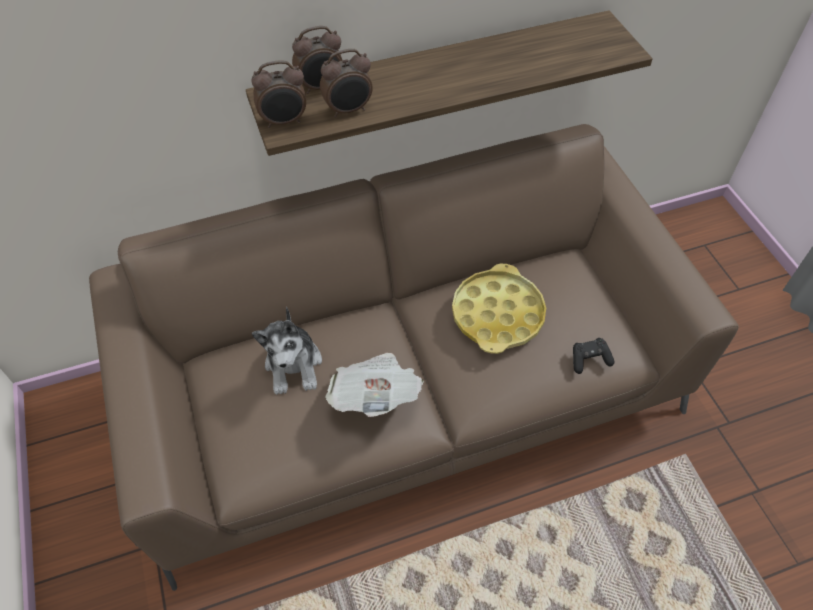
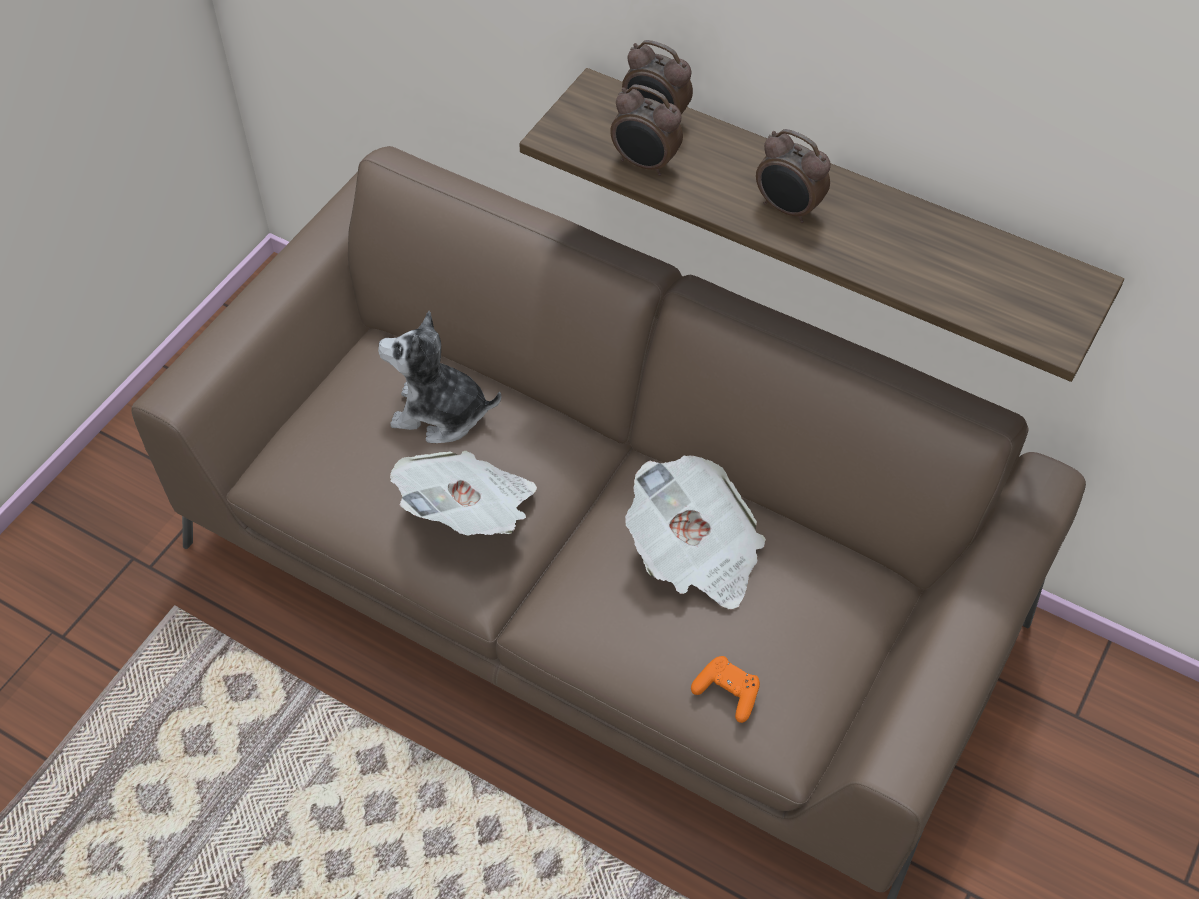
camera: 50 degrees right, 0 degrees up
alarm clock [252,60,306,128] -> alarm clock moved to [756,129,831,223]
plush toy [252,307,322,395] -> plush toy turned 60 degrees clockwise [378,311,501,443]
yellow tray [452,263,546,354] -> newspaper [625,455,766,609]
black game controller [573,338,614,374] -> orange game controller [691,656,760,723]

